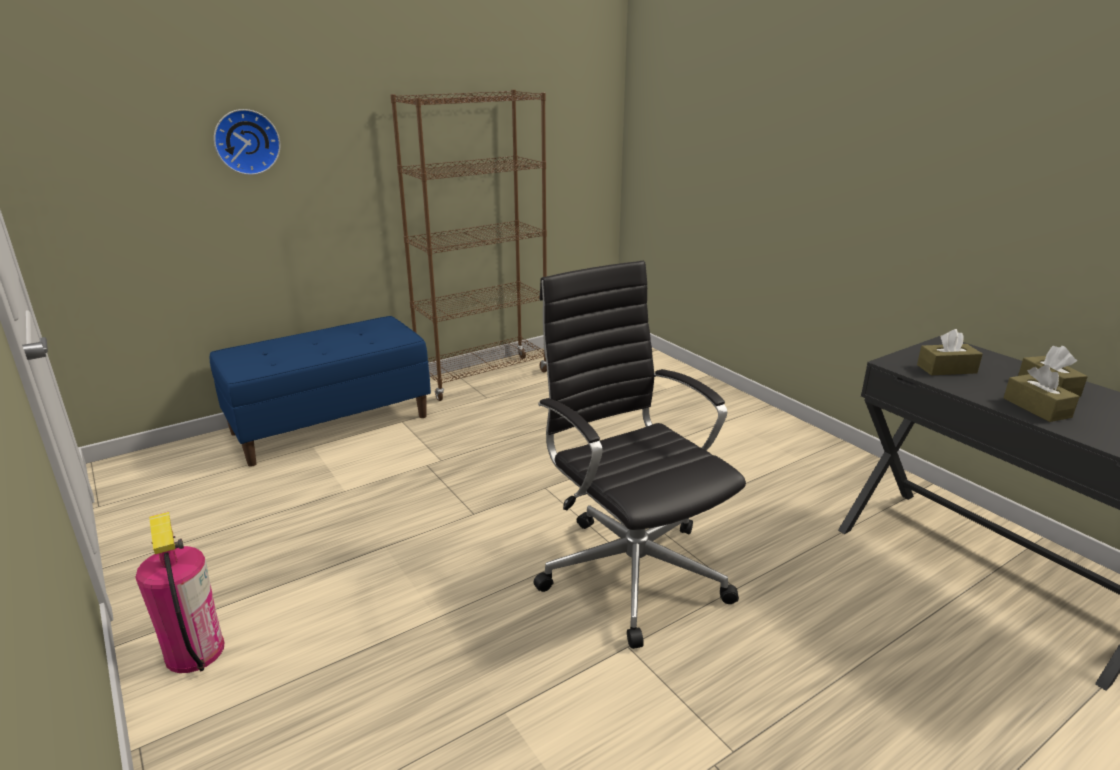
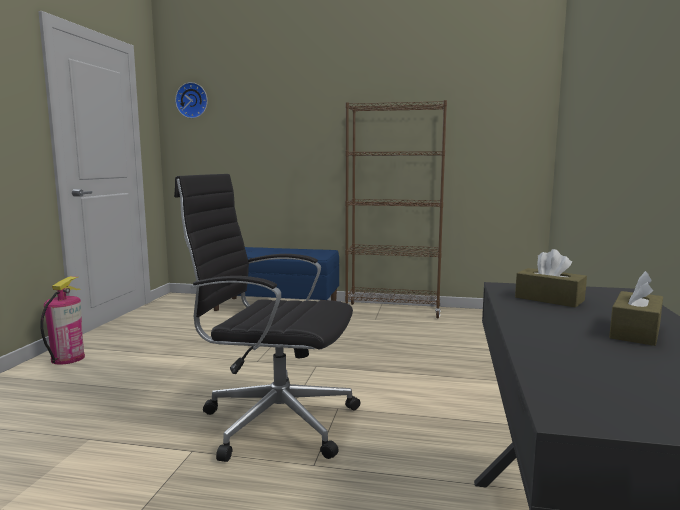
camera: 45 degrees right, 15 degrees down
wall clock [214,109,280,175] -> wall clock moved to [175,82,208,118]
black office chair [534,261,746,649] -> black office chair turned 90 degrees counterclockwise [174,174,360,462]
brown tissue box [1004,365,1080,422] -> none

